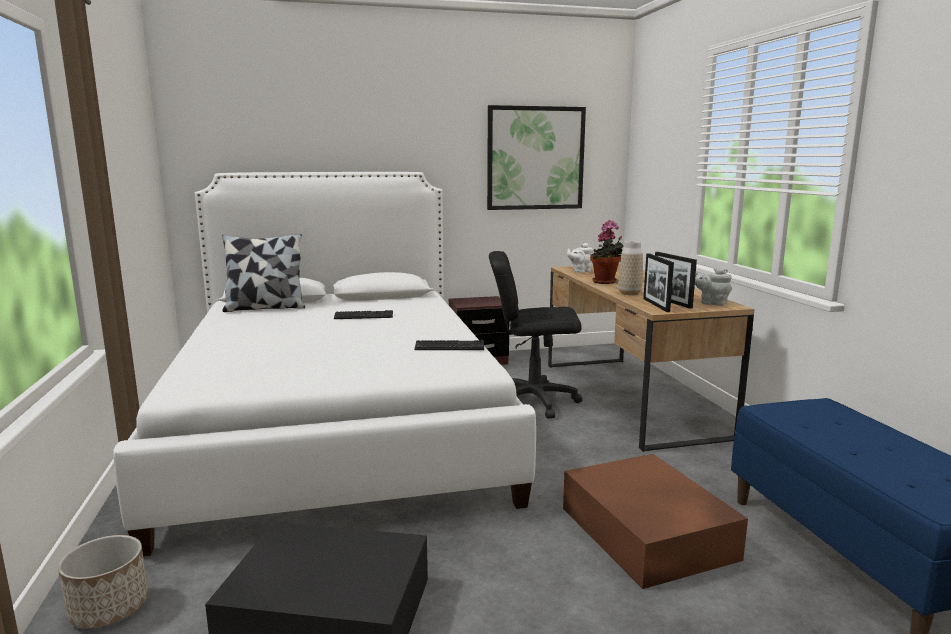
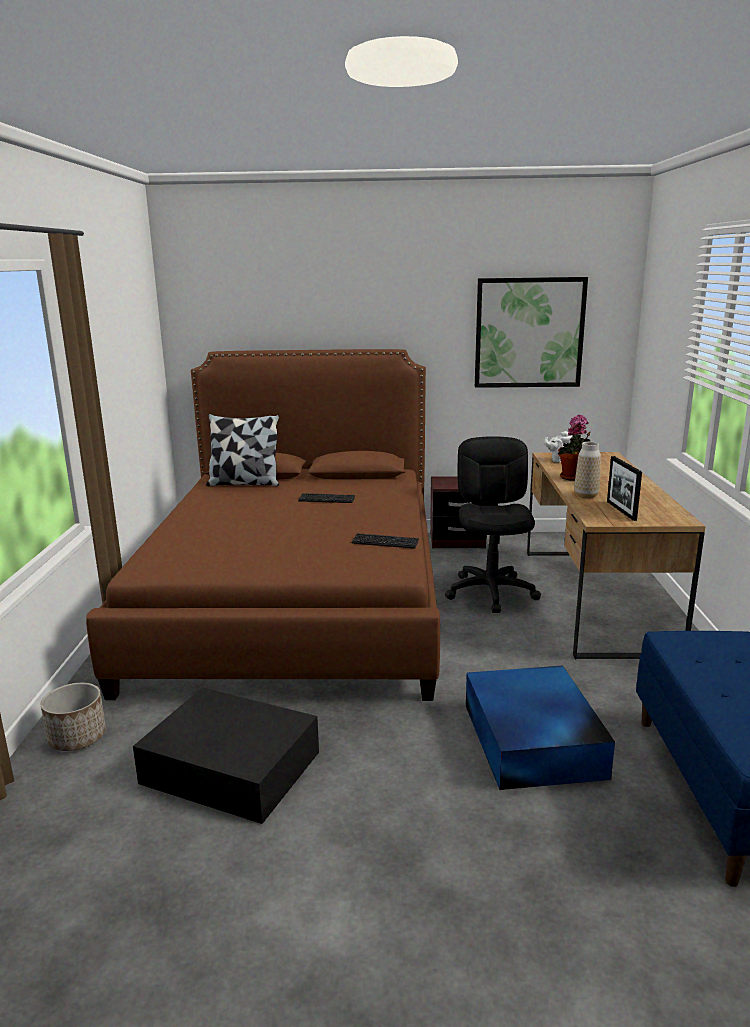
camera: 15 degrees right, 5 degrees up
white bed [113,172,536,556] -> brown bed [86,349,440,701]
black office chair [489,251,582,419] -> black office chair turned 75 degrees clockwise [445,436,541,613]
brown storage box [563,454,748,589] -> blue storage box [466,666,615,790]
picture frame [643,253,674,312] -> none
grey teapot [695,268,732,306] -> none

